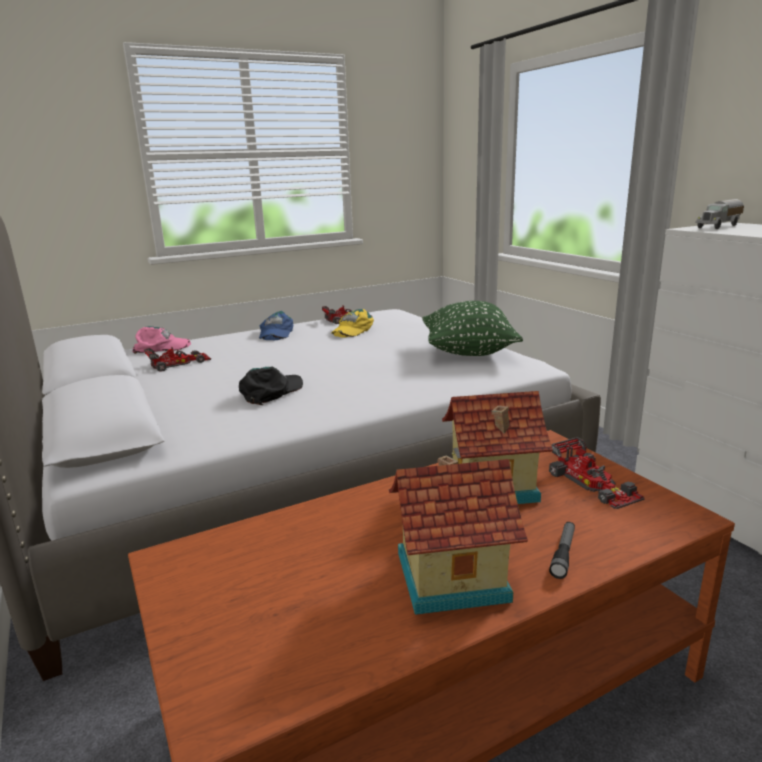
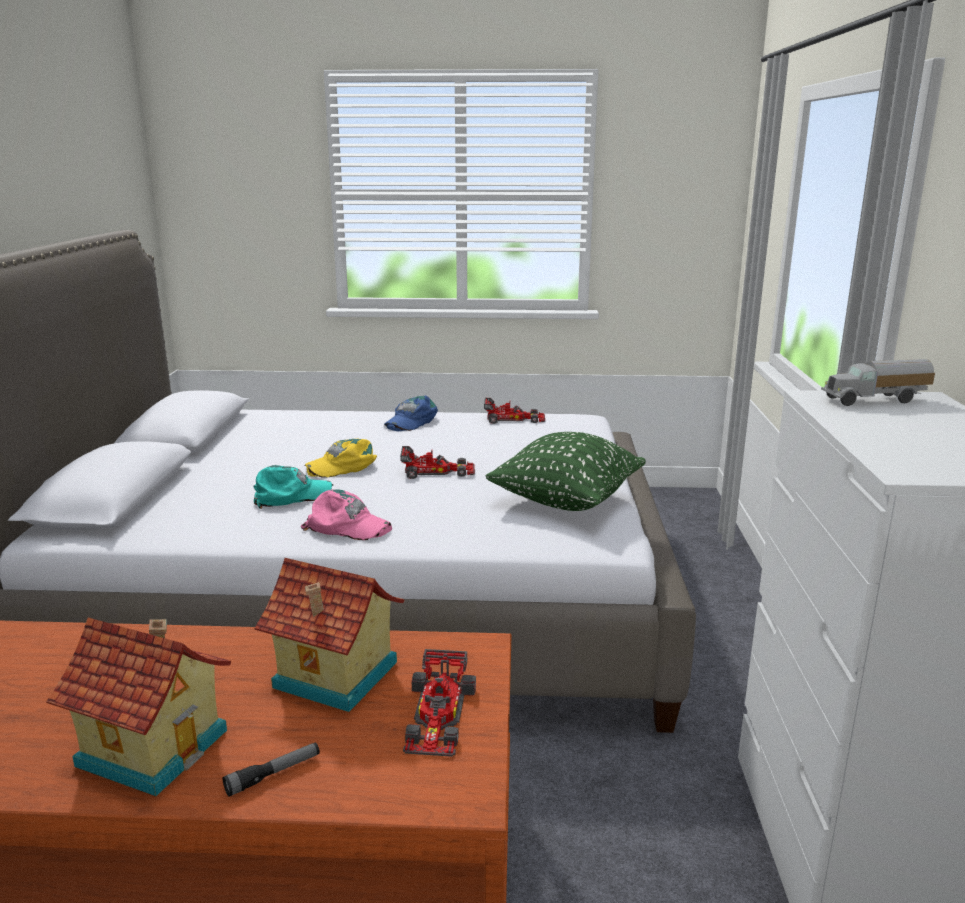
camera: 30 degrees right, 0 degrees up
pink cap [132,326,191,354] -> pink cap moved to [301,490,392,540]
toy car [144,347,211,372] -> toy car moved to [400,446,475,479]
black cap [239,367,303,405] -> turquoise cap [253,465,333,509]
yellow cap [331,309,374,338] -> yellow cap moved to [304,439,377,478]

